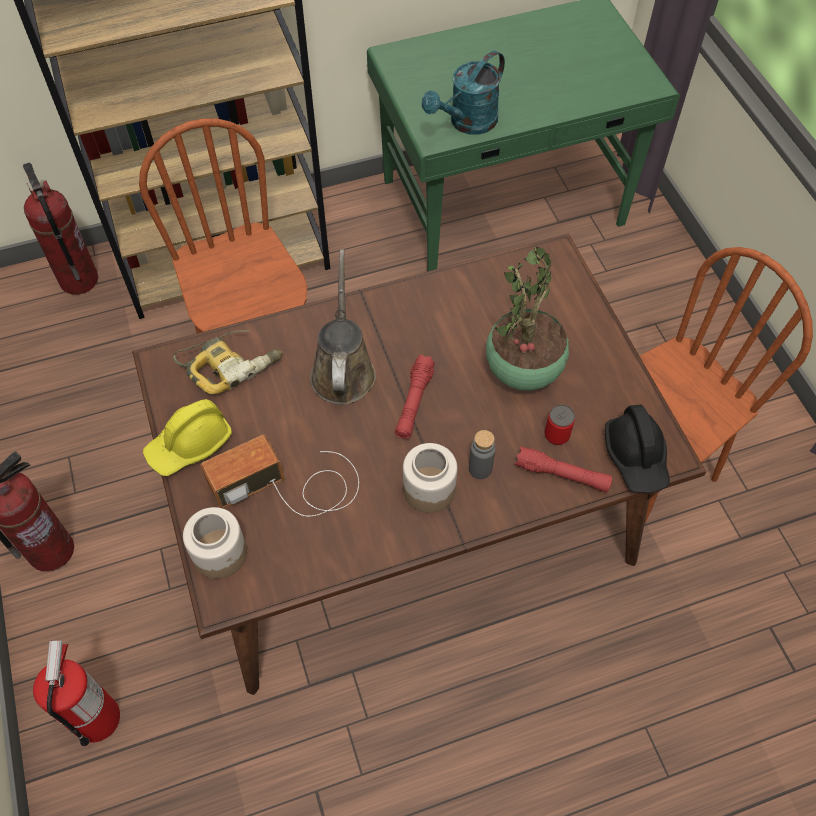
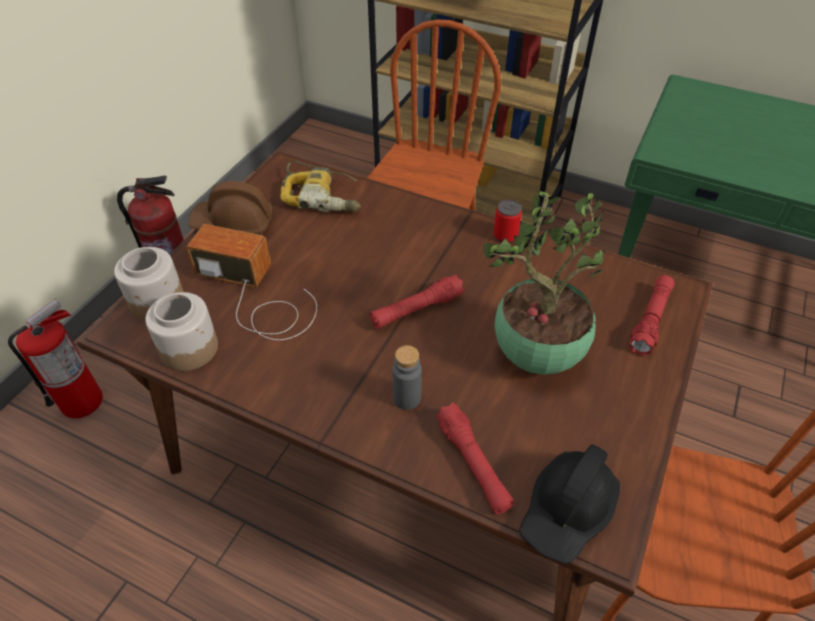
camera: 45 degrees right, 10 degrees down
fire extinguisher [23,162,98,295] -> none
yellow hard hat [143,399,232,476] -> brown hard hat [188,181,273,235]
brown watering can [310,249,376,405] -> none
jar [403,443,457,513] -> jar moved to [145,292,218,371]
turquoise watering can [422,50,505,135] -> none
can [545,404,575,445] -> can moved to [493,199,522,243]
none -> red flashlight [629,275,674,357]

